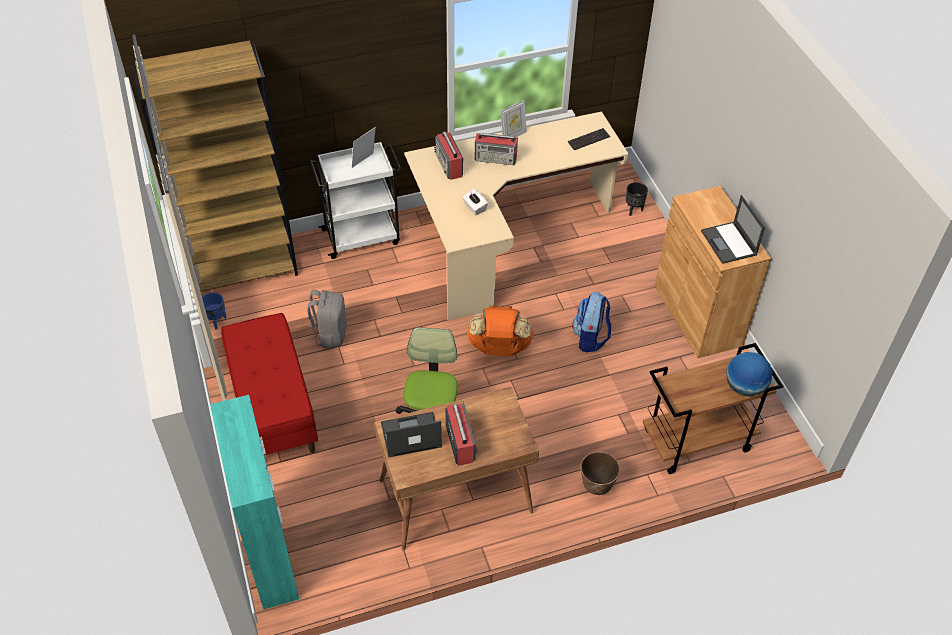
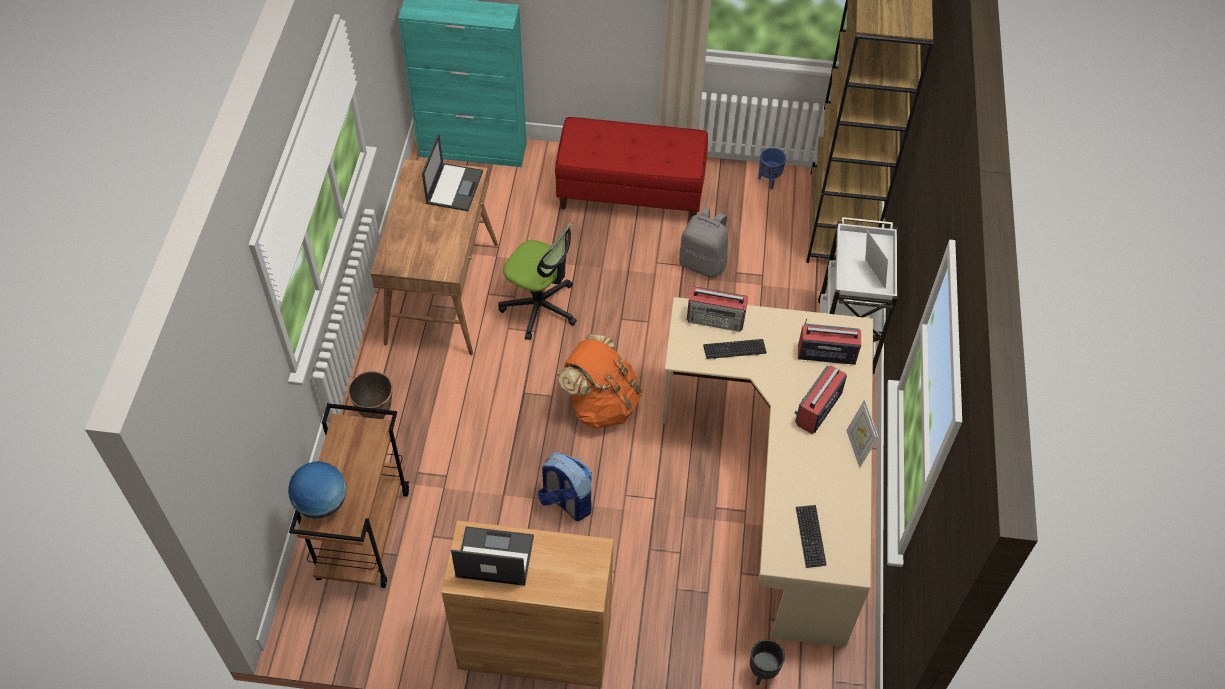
camera: 115 degrees right, 5 degrees up
radio [445,400,478,466] -> radio moved to [687,287,748,332]
white tissue box [462,189,488,215] -> keyboard [703,339,767,359]

